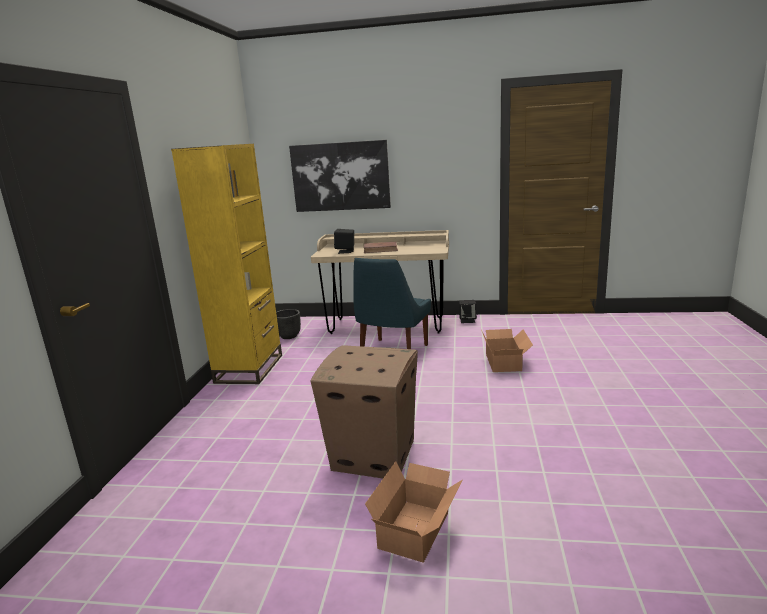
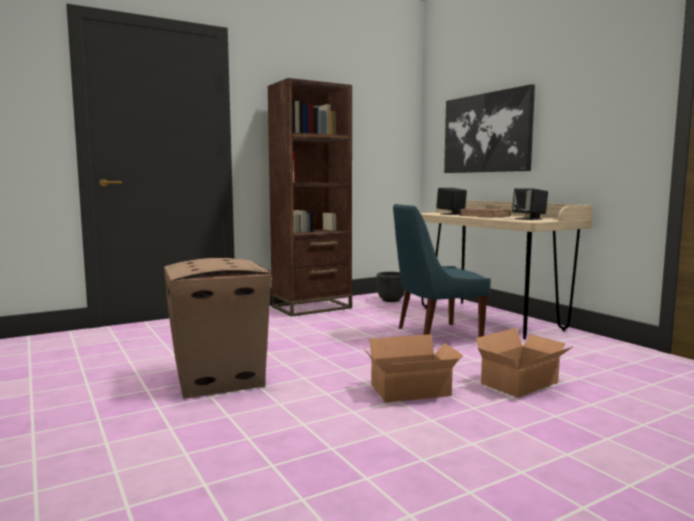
camera: 50 degrees right, 10 degrees down
yellow bookcase [171,144,282,384] -> brown bookcase [267,78,352,317]
cardboard box [365,461,462,563] -> cardboard box moved to [364,334,463,403]
black speaker [459,300,477,323] -> black speaker moved to [512,188,548,220]

